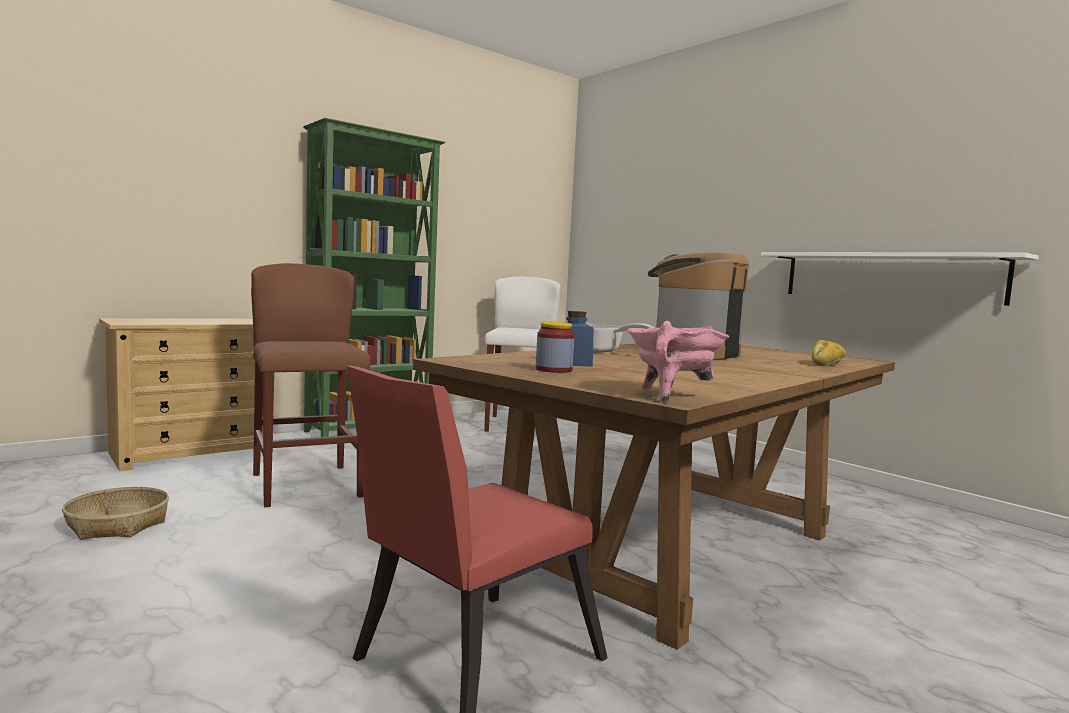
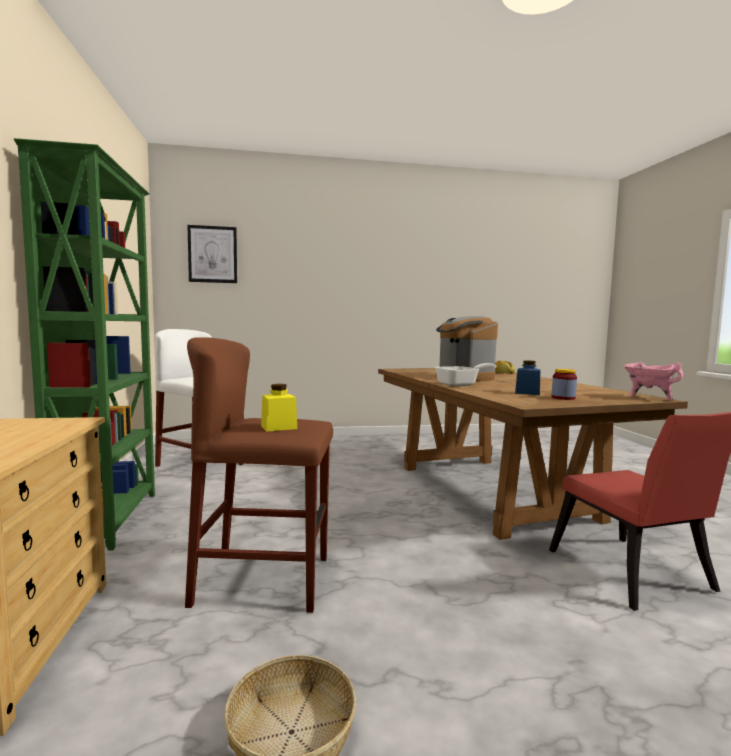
camera: 60 degrees left, 0 degrees up
white shelf [761,252,1039,306] -> none
none -> picture [187,225,237,283]
none -> yellow jar [261,384,297,431]

